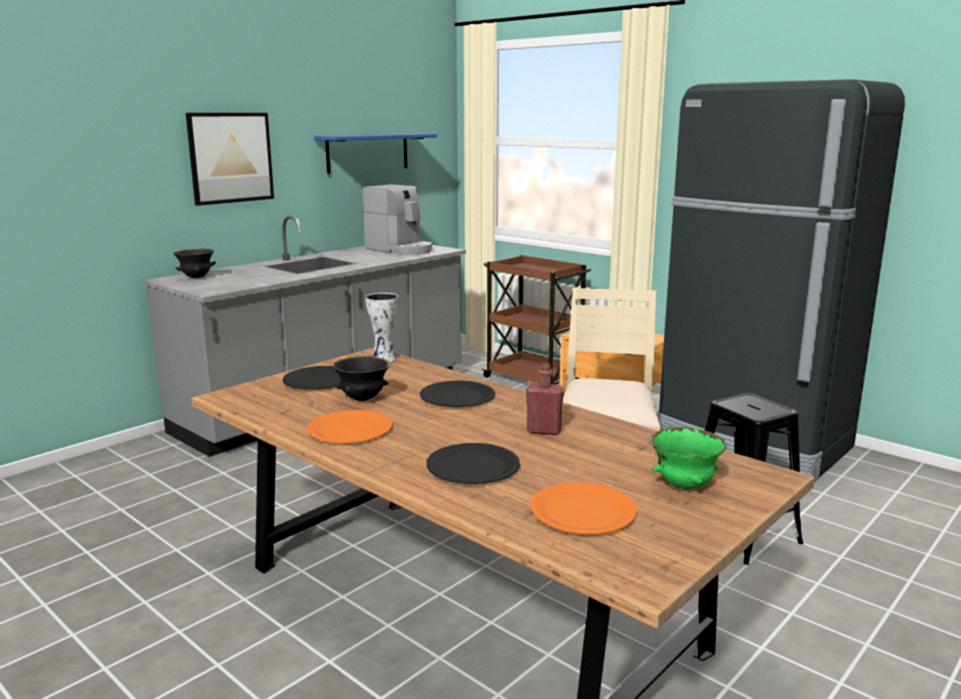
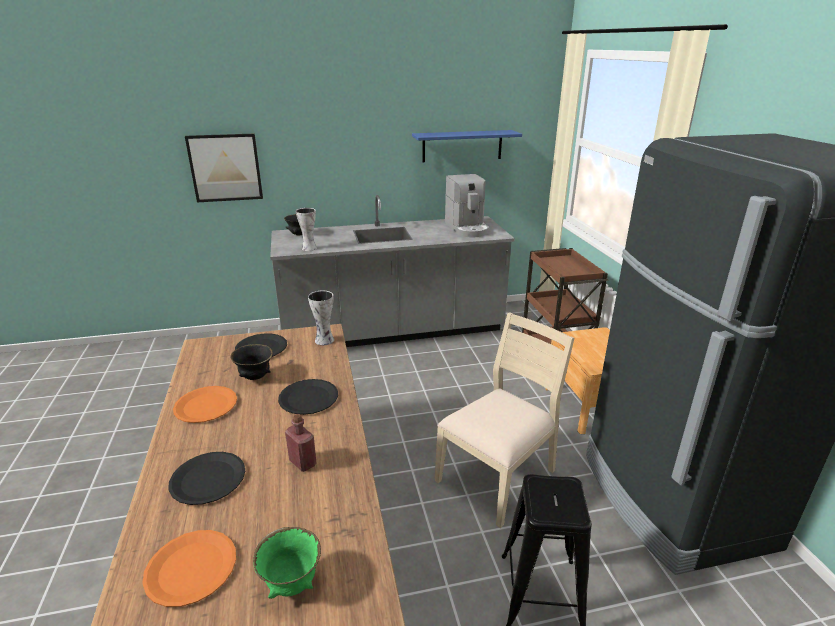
camera: 35 degrees right, 10 degrees up
picture [186,113,274,206] -> picture moved to [185,133,263,202]
none -> vase [296,208,317,251]

